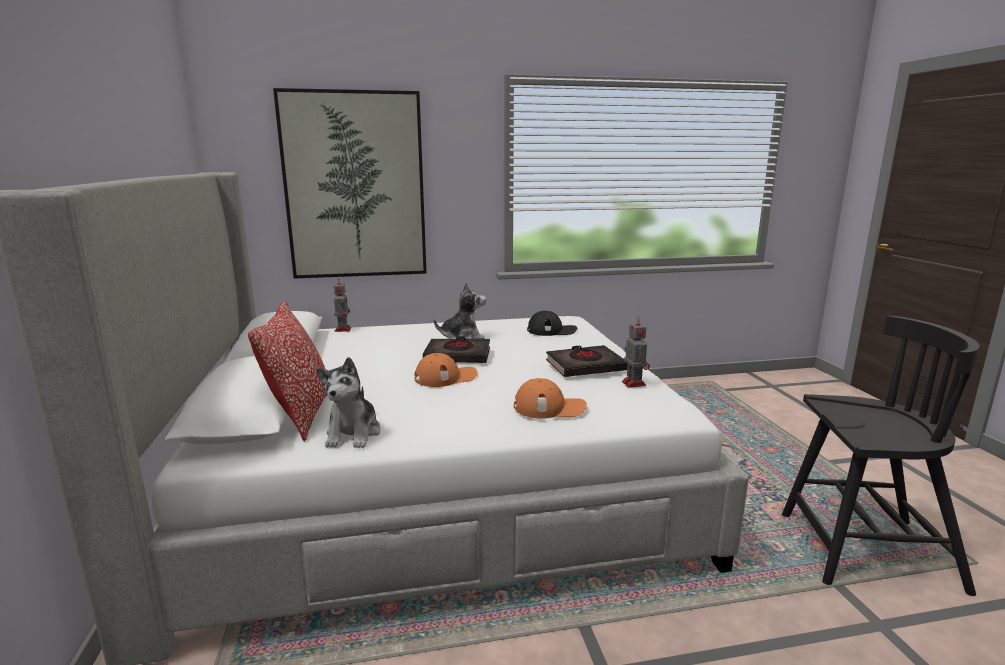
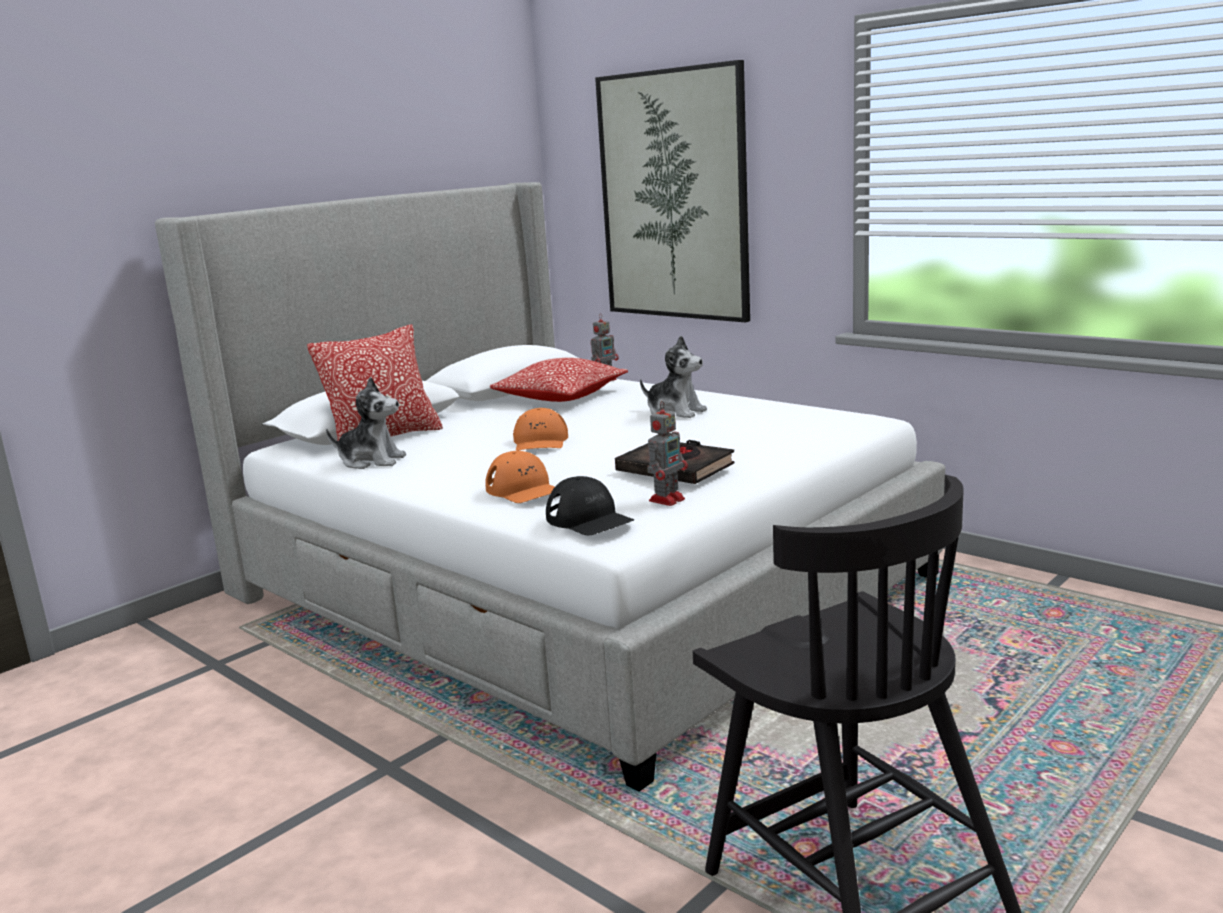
camera: 55 degrees right, 0 degrees up
plush toy [317,357,381,448] -> plush toy turned 135 degrees counterclockwise [326,377,406,469]
orange cap [415,353,477,387] -> orange cap turned 60 degrees clockwise [513,408,568,451]
black book [423,336,490,363] -> none
black cap [527,311,577,336] -> black cap moved to [546,476,634,535]
none -> pillow [490,358,628,402]

